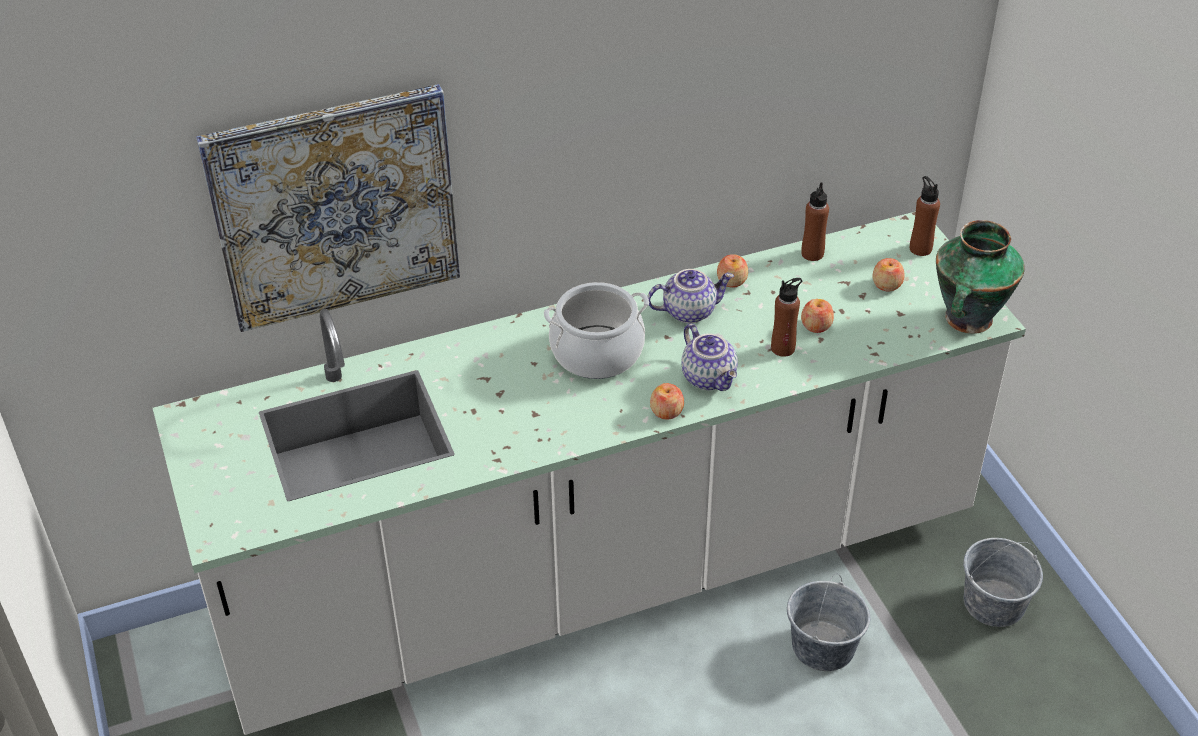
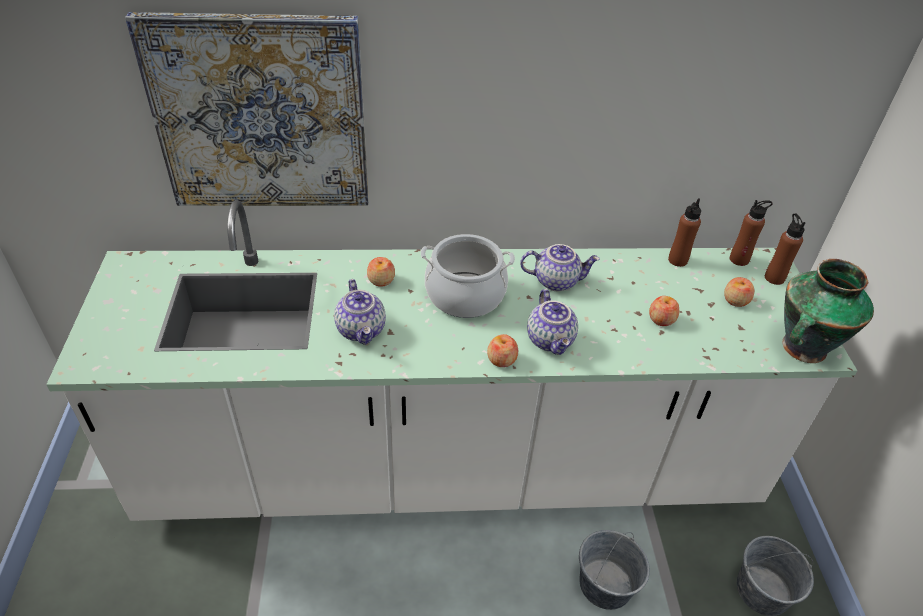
camera: 15 degrees right, 0 degrees up
apple [717,254,748,288] -> apple moved to [367,257,395,287]
brown bottle [771,278,802,357] -> brown bottle moved to [730,200,773,266]
none -> teapot [334,279,386,345]

